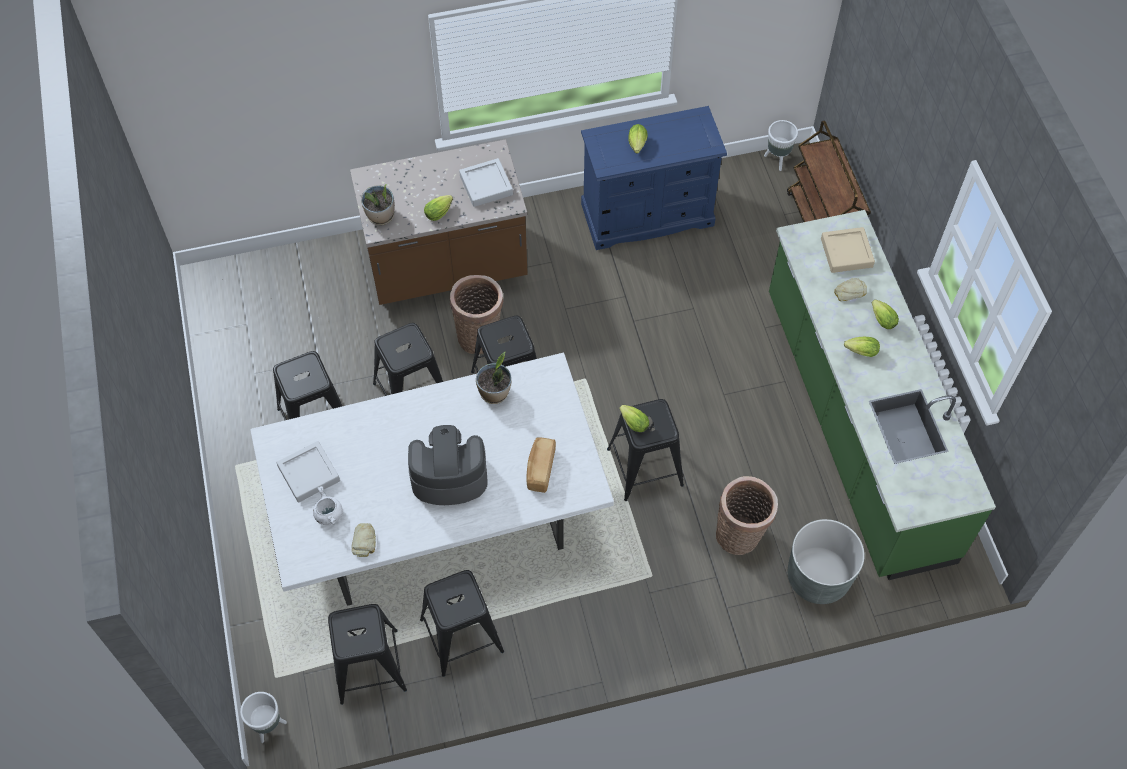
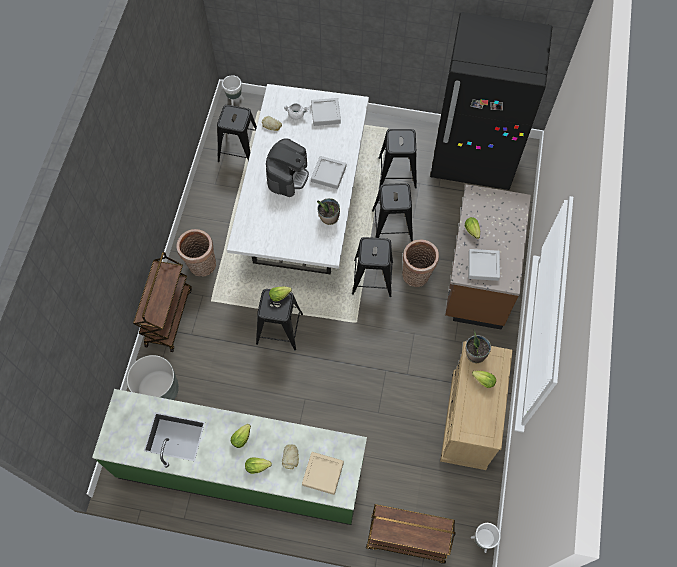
camera: 115 degrees right, 5 degrees up
potted plant [361,184,395,225] -> potted plant moved to [466,330,491,363]
black stool [420,570,504,677] -> none
bread [526,437,556,493] -> none
blue dresser [581,106,727,250] -> beige dresser [440,341,513,470]
basket [716,476,778,555] -> basket moved to [177,229,216,277]
none -> brown cart [133,252,192,352]
none -> grey tray [311,156,346,189]
none -> black fridge [430,12,552,190]

